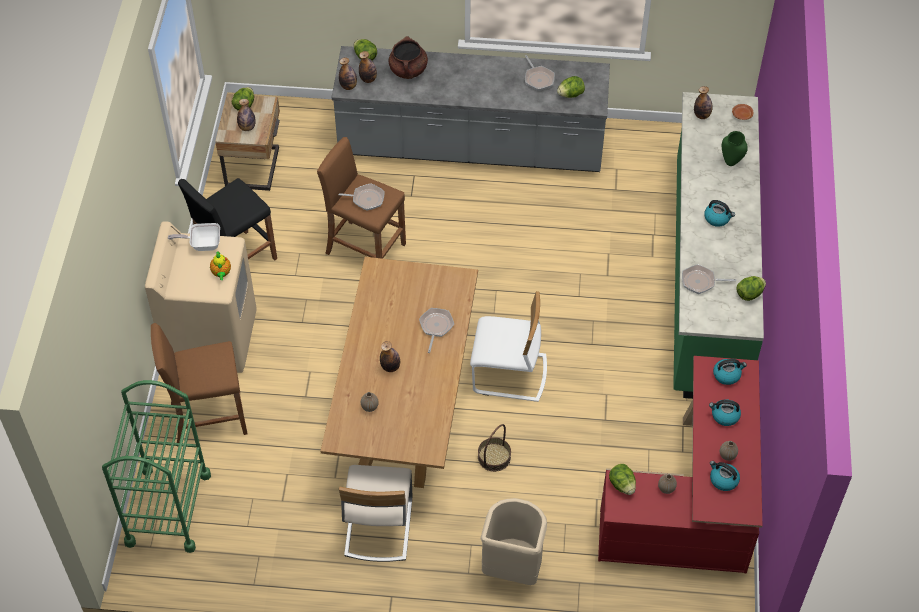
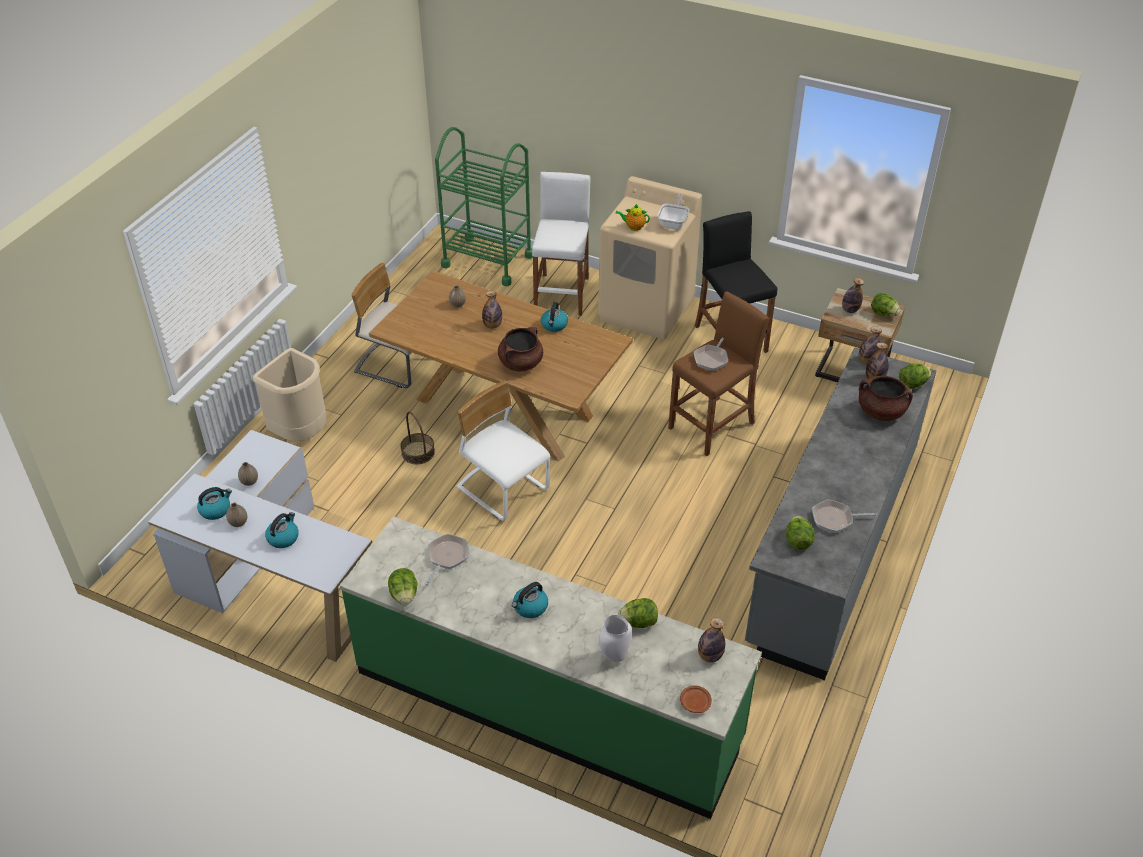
camera: 110 degrees right, 10 degrees down
brown stool [151,323,247,447] -> white stool [532,172,591,316]
frying pan [419,308,454,353] -> brown cooking pot [498,327,543,371]
white chair [470,291,547,402] -> white chair turned 105 degrees clockwise [457,380,550,521]
red desk [598,356,762,573] -> white desk [148,430,372,662]
lettuce [609,464,636,495] -> lettuce moved to [618,598,658,628]
kettle [713,359,747,385] -> kettle moved to [541,302,568,332]
green vase [722,131,748,166] -> white vase [599,615,632,662]

